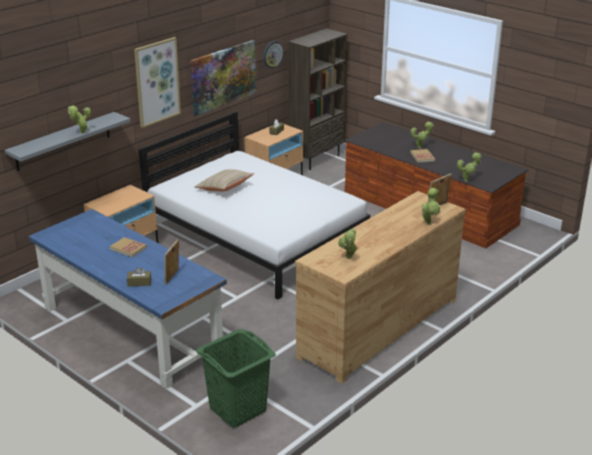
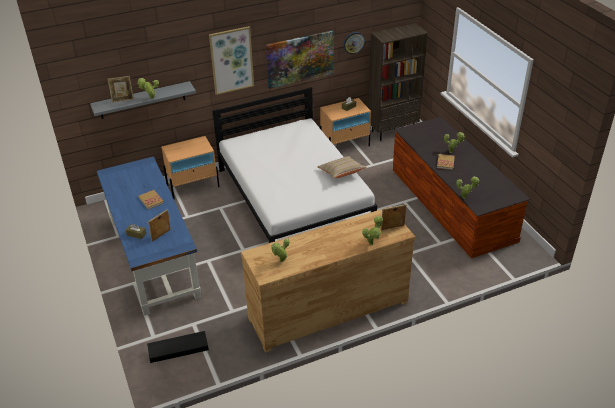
camera: 25 degrees right, 10 degrees up
beige pillow [195,169,254,192] -> beige pillow moved to [317,156,367,178]
green laundry basket [196,329,276,427] -> black storage box [147,331,209,363]
none -> picture frame [108,76,134,102]

